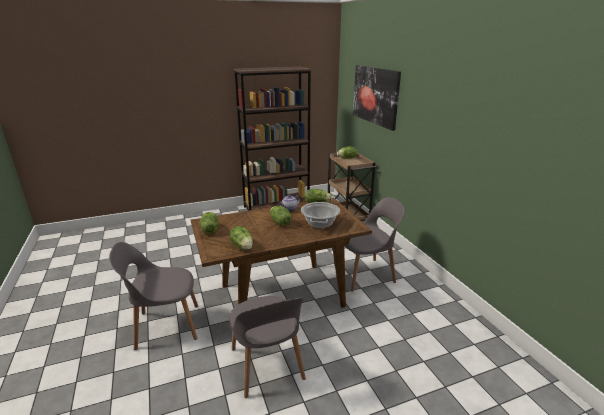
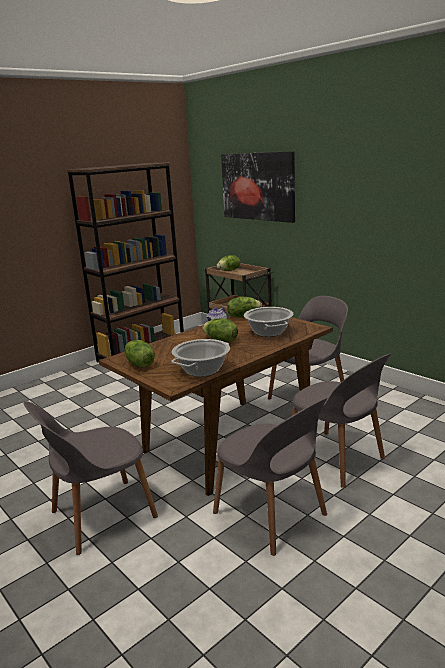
camera: 20 degrees left, 5 degrees down
lettuce [230,226,253,250] -> cooking pot [171,339,230,377]
none -> grey chair [292,354,391,488]

